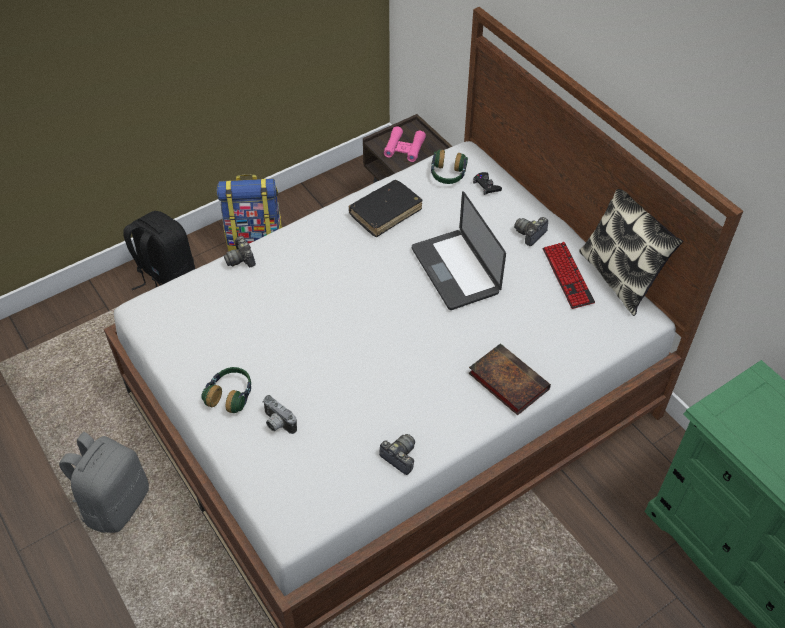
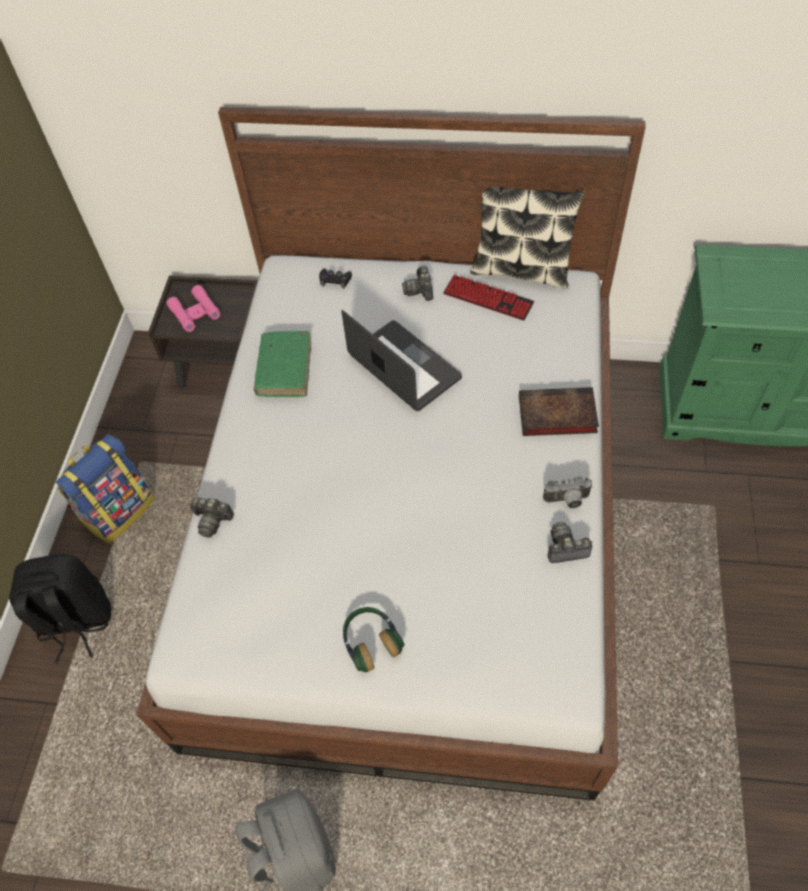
camera: 45 degrees left, 5 degrees up
camera [263,395,297,434] -> camera moved to [543,476,593,508]
black book [348,180,423,237] -> green book [254,331,311,397]
laptop [412,191,506,310] -> laptop turned 150 degrees counterclockwise [341,310,462,411]
headphones [431,150,468,184] -> none

